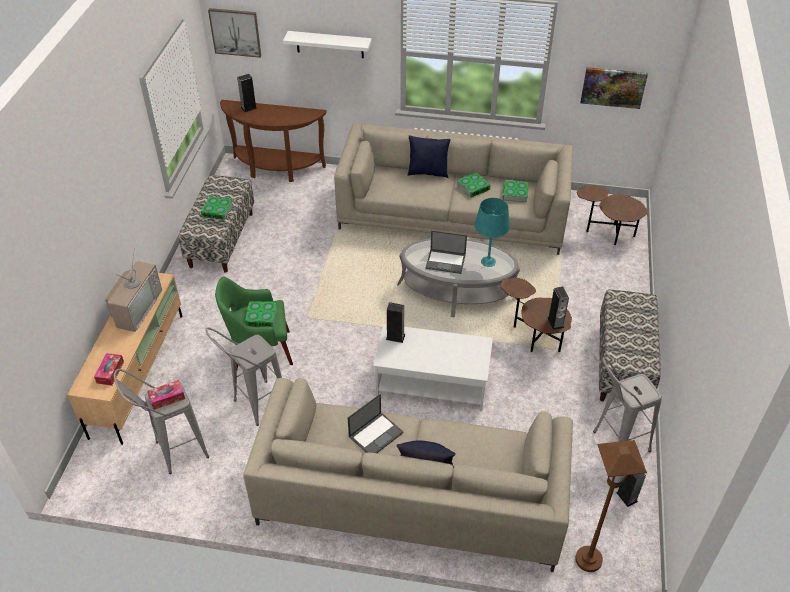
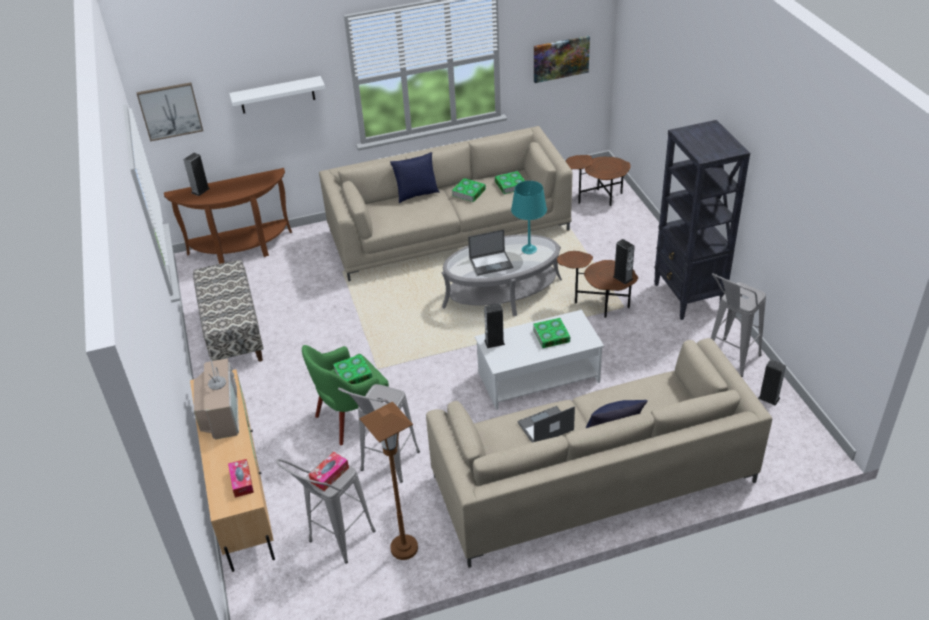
camera: 25 degrees left, 5 degrees down
book [201,196,233,220] -> book moved to [533,318,570,348]
laptop [348,394,403,453] -> laptop turned 135 degrees counterclockwise [517,406,575,442]
brown floor lamp [575,440,647,572] -> brown floor lamp moved to [359,401,418,560]
bench [599,289,661,401] -> black bookcase [654,120,750,320]

